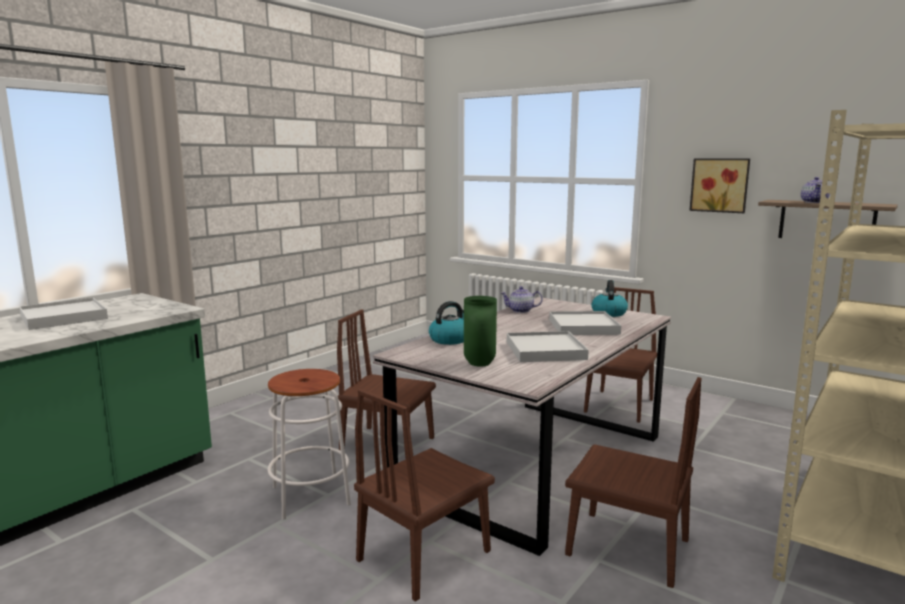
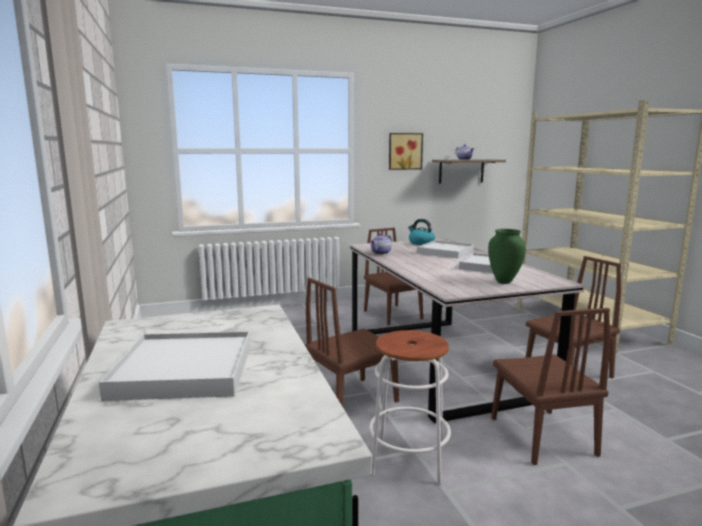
camera: 55 degrees left, 0 degrees up
kettle [429,301,464,345] -> none

